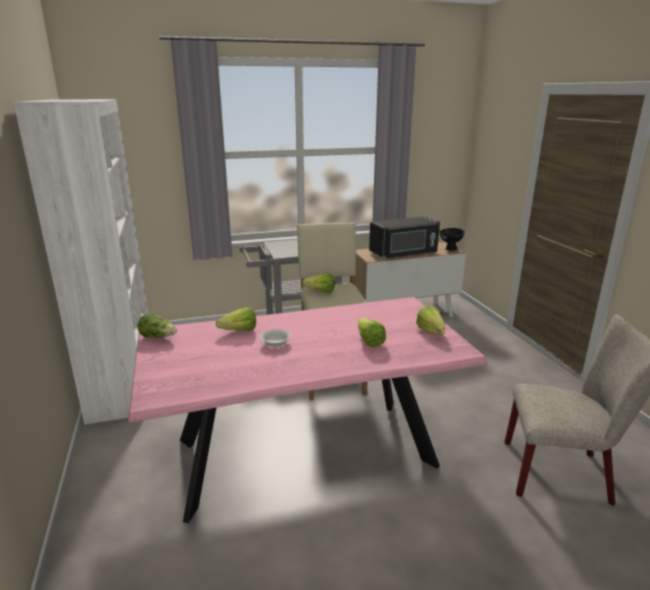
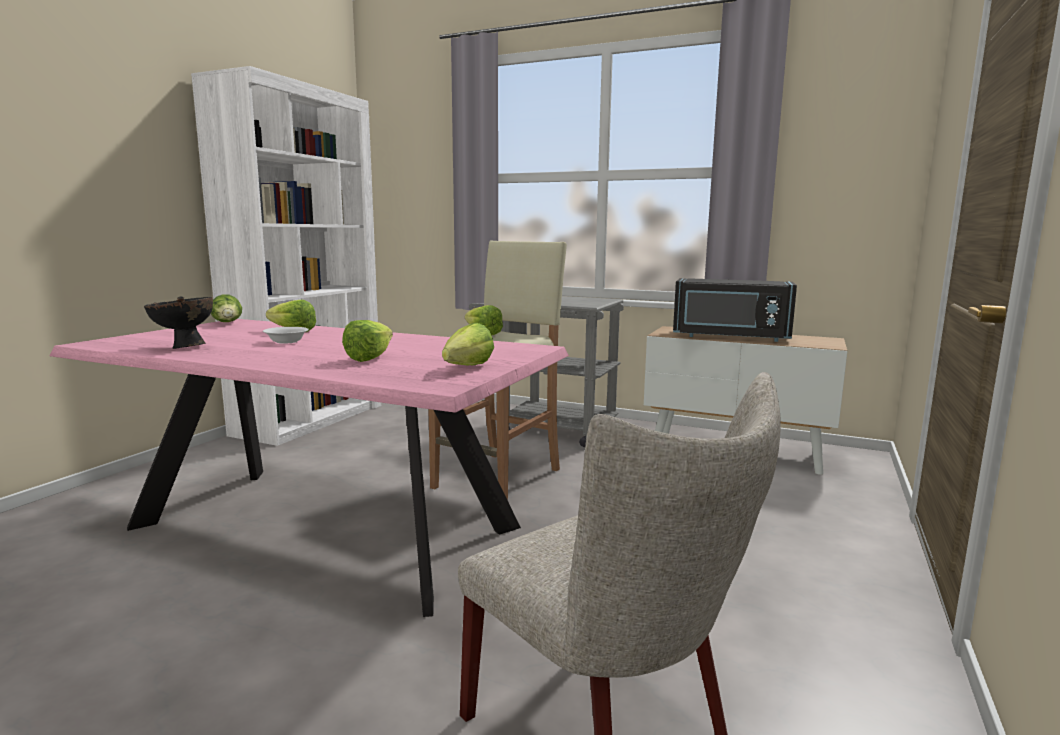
camera: 40 degrees right, 10 degrees down
black bowl [439,228,465,251] -> black bowl moved to [144,296,213,349]

